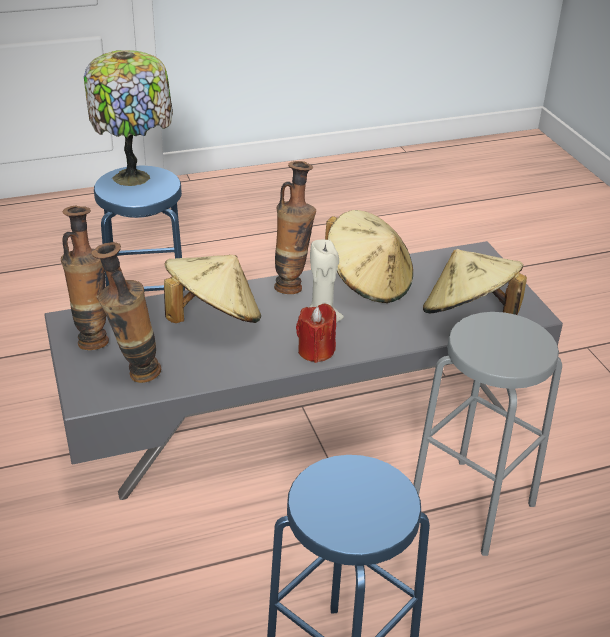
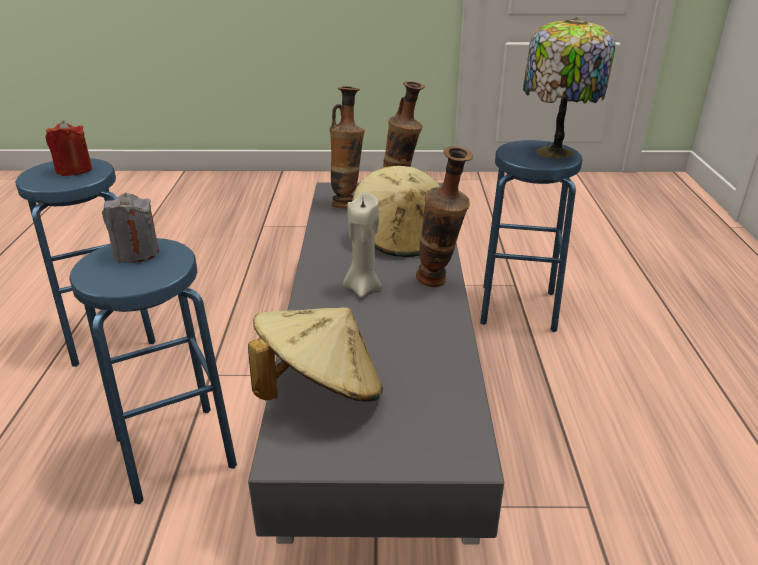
camera: 110 degrees right, 5 degrees down
red candle [296,304,336,363] -> red candle moved to [45,120,92,176]
beige hat [325,210,413,303] -> none
grey stool [413,312,562,556] -> blue stool [69,238,237,504]
none -> grey candle [102,193,159,263]

